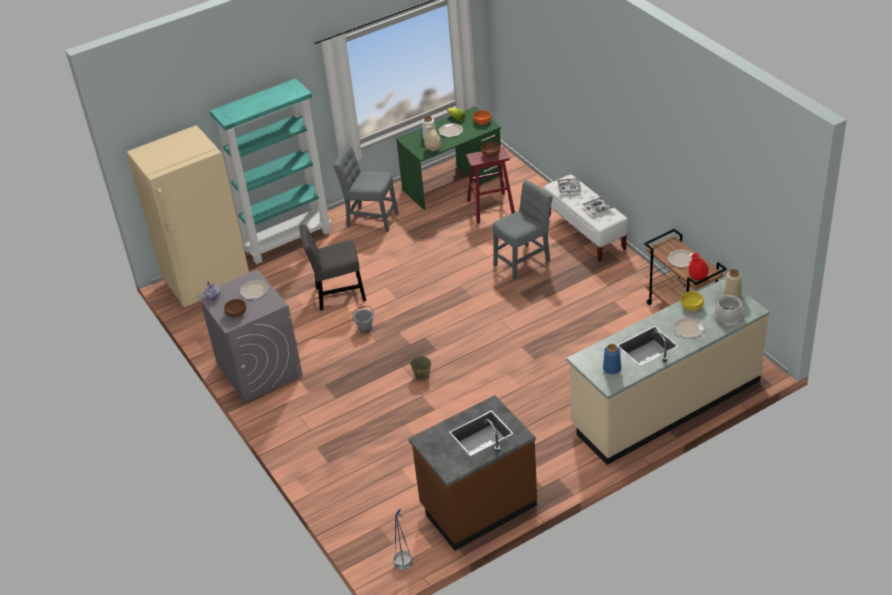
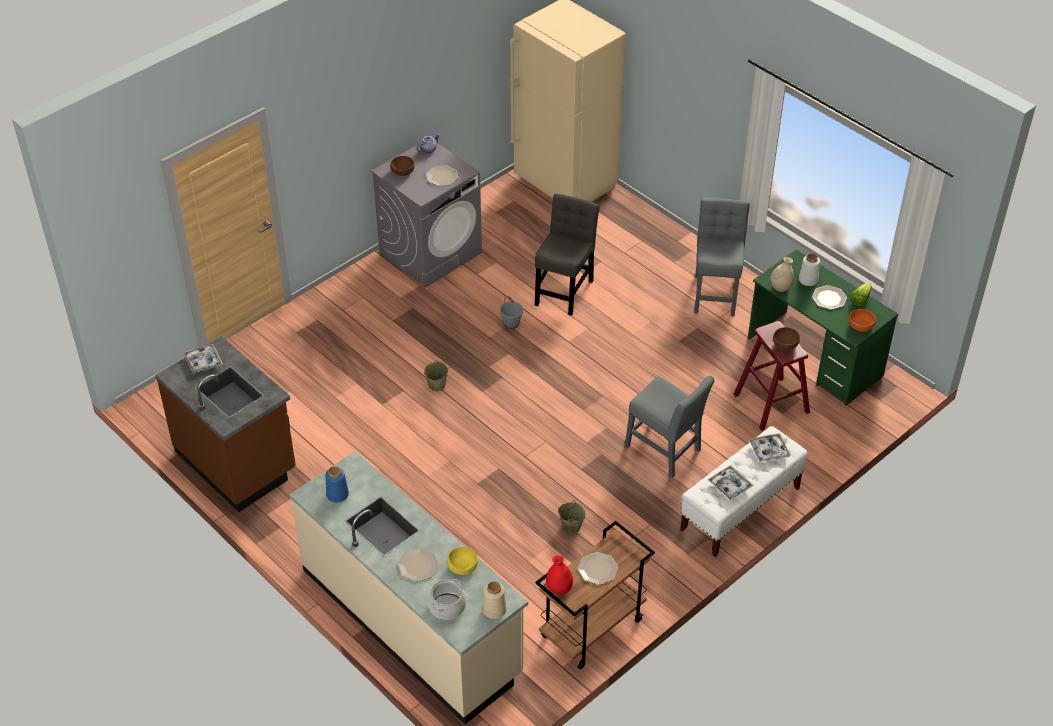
camera: 75 degrees right, 5 degrees up
turquoise bookcase [210,78,332,264] -> none
grey chair [300,224,366,310] -> grey chair turned 45 degrees clockwise [535,194,600,316]
blue planter [393,508,412,570] -> none
none -> tray [183,344,223,374]
none -> beige bucket [558,500,585,534]

